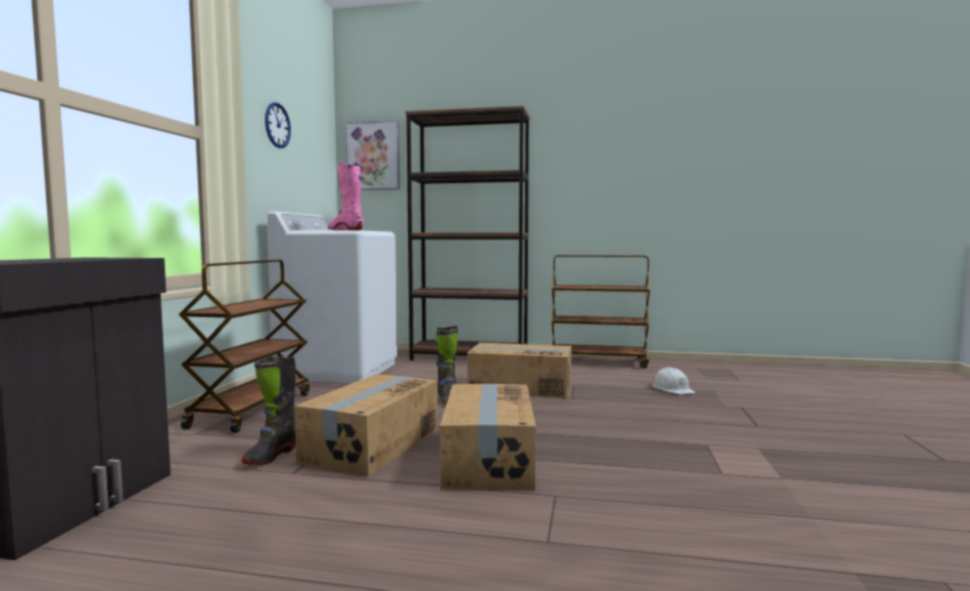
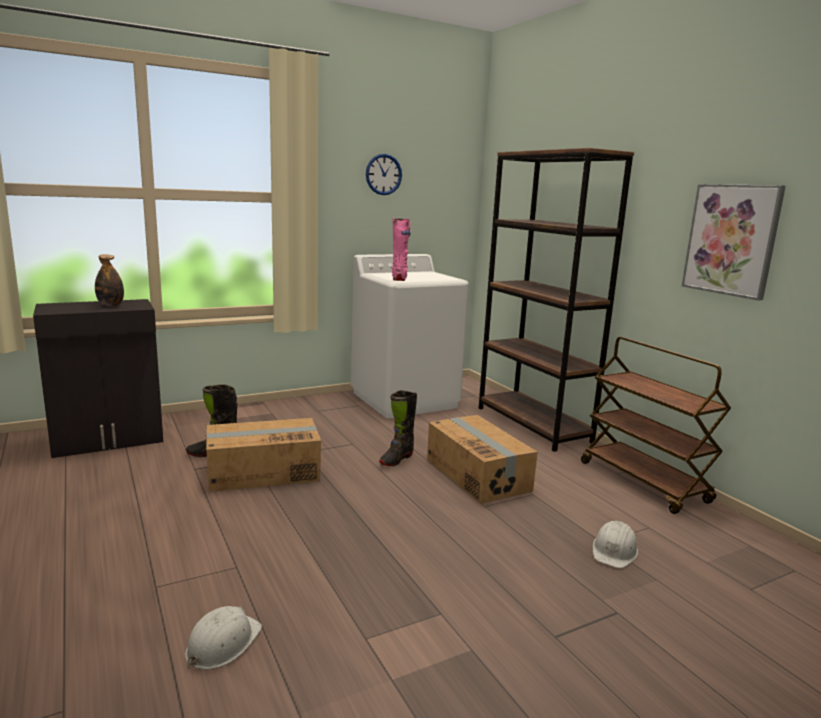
camera: 50 degrees right, 10 degrees up
brown cart [179,260,310,433] -> none
picture [345,120,400,190] -> picture moved to [682,184,786,301]
cardboard box [440,384,536,491] -> none
none -> bottle [95,255,124,307]
none -> white hard hat [185,606,262,670]

